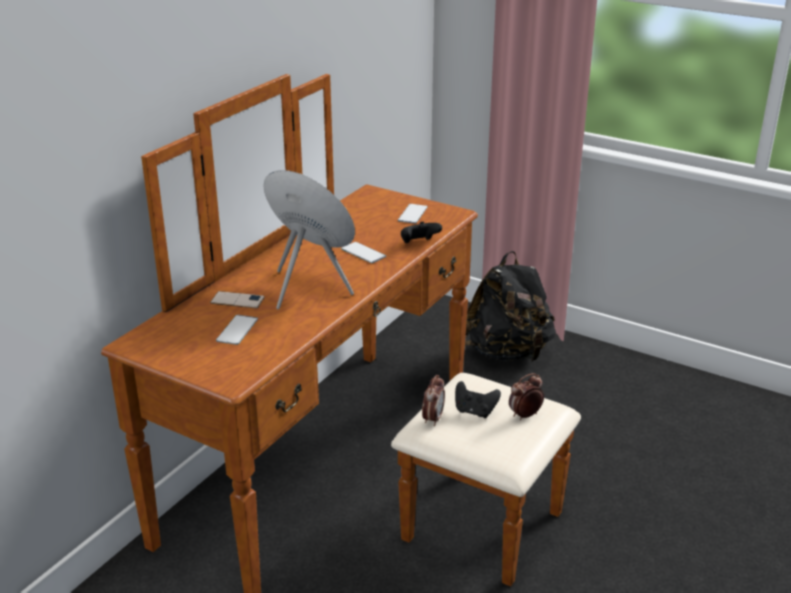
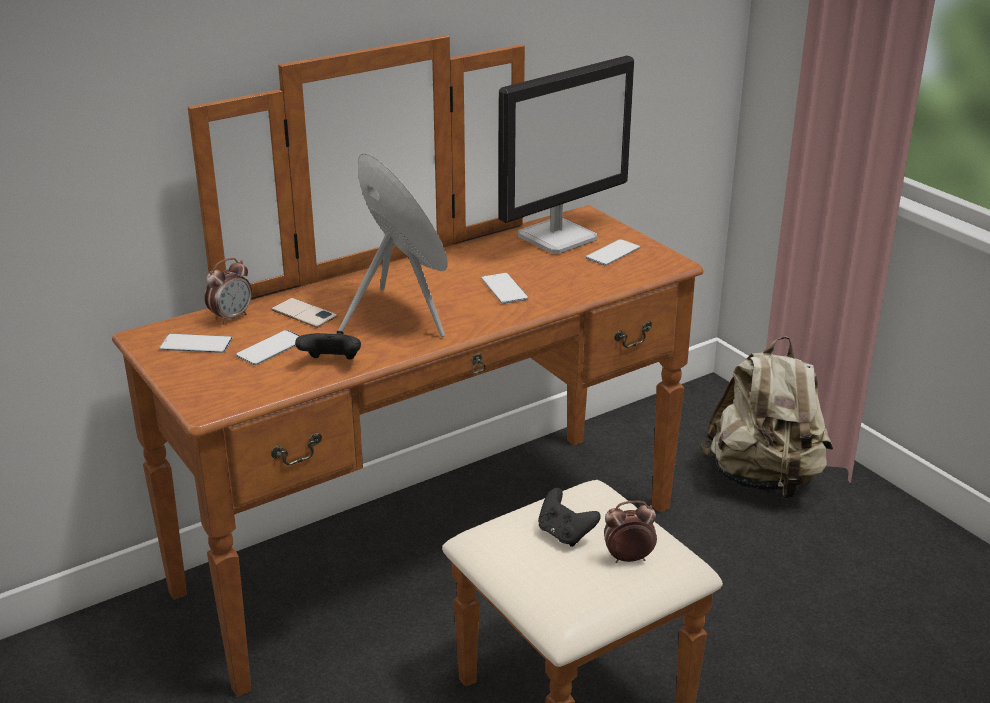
camera: 25 degrees right, 0 degrees up
black game controller [401,222,442,243] -> black game controller moved to [295,331,361,360]
alarm clock [422,375,445,426] -> alarm clock moved to [204,258,252,325]
black backpack [465,251,556,362] -> beige backpack [700,336,833,499]
none -> phone [159,334,233,353]
none -> monitor [498,55,634,254]

